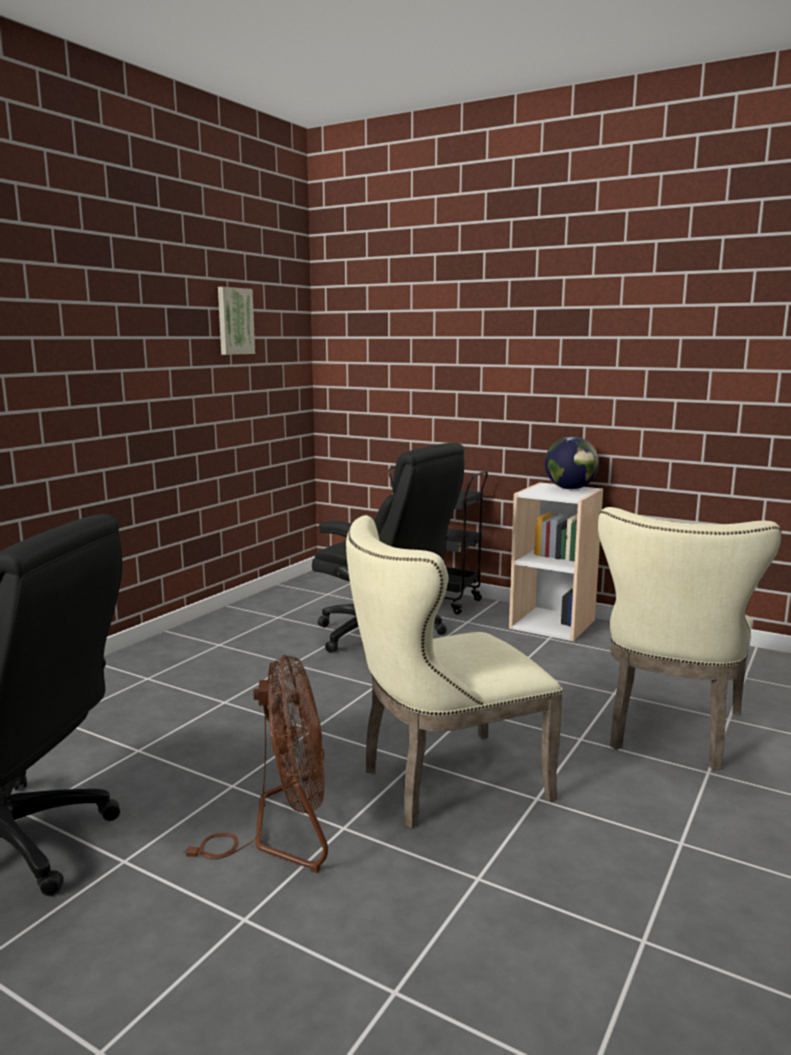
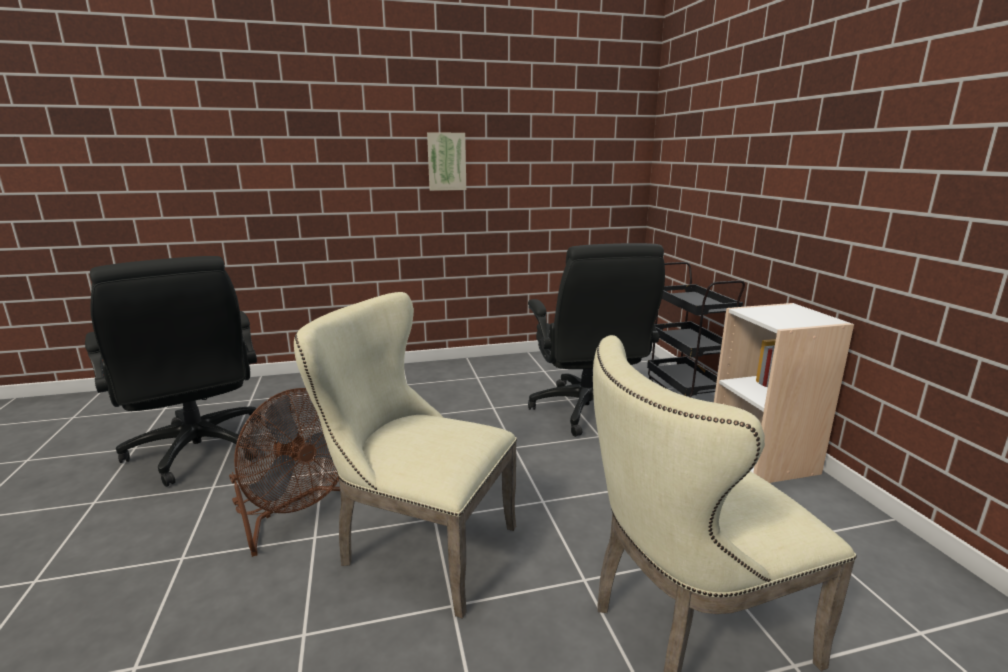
camera: 45 degrees right, 5 degrees up
picture [218,287,255,355] -> picture moved to [427,132,466,191]
globe [545,436,599,489] -> none

